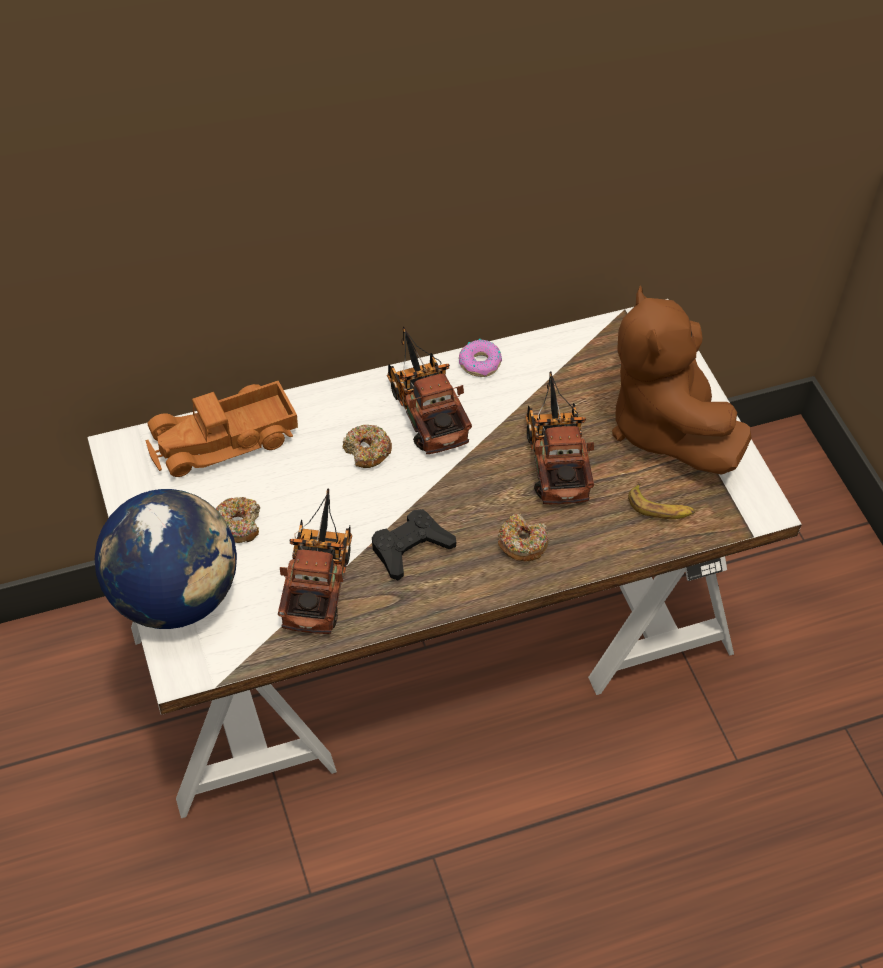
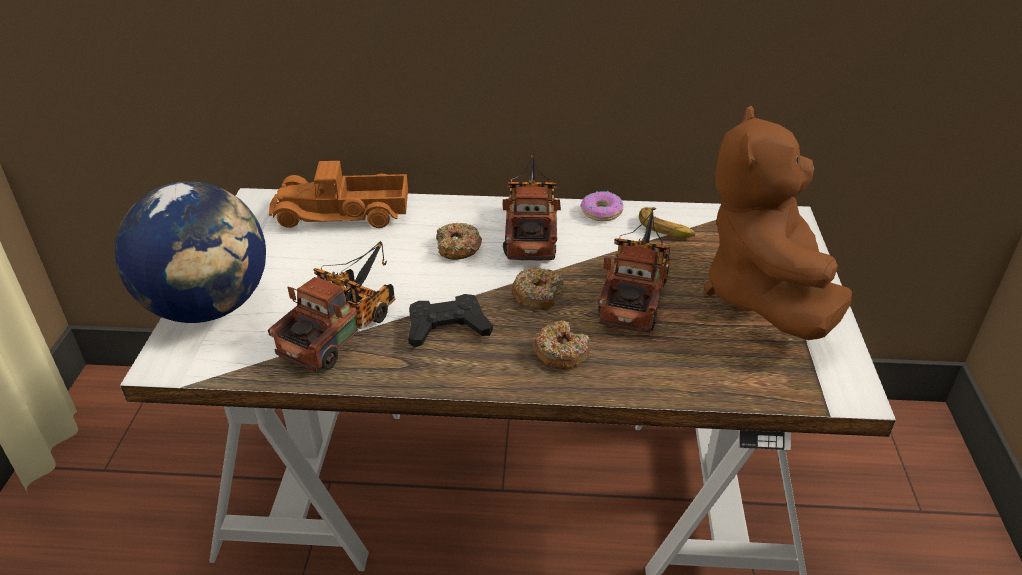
camera: 25 degrees right, 15 degrees down
donut [216,497,260,543] -> donut moved to [511,267,564,310]
banana [628,483,695,519] -> banana moved to [639,207,696,238]

